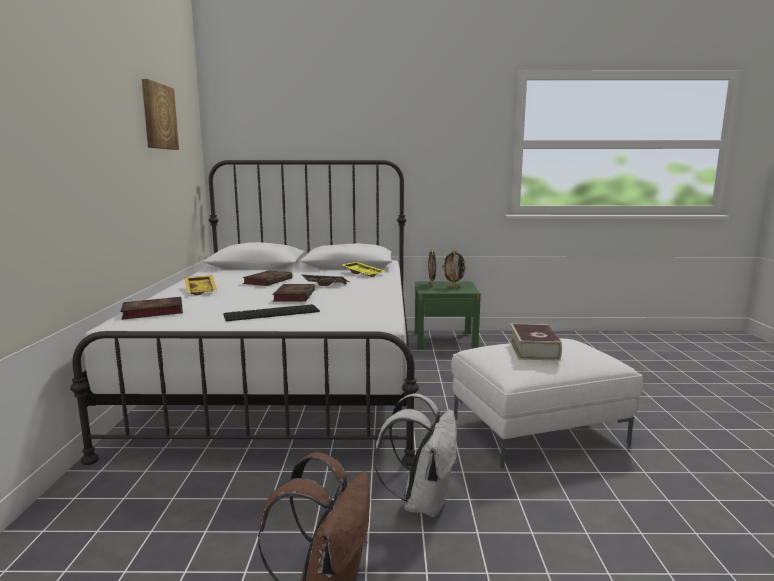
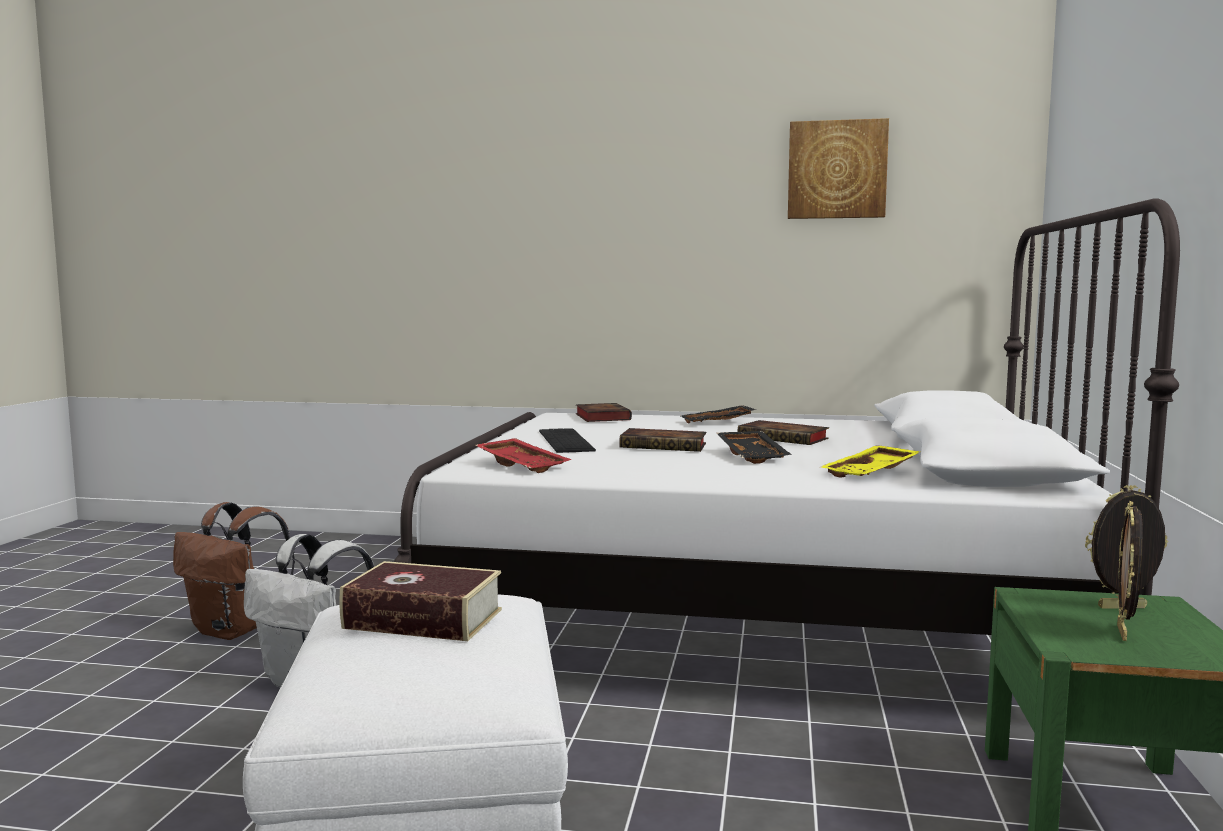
camera: 100 degrees right, 5 degrees down
yellow tray [185,275,217,295] -> black tray [681,405,756,424]
none -> red tray [475,438,572,473]

